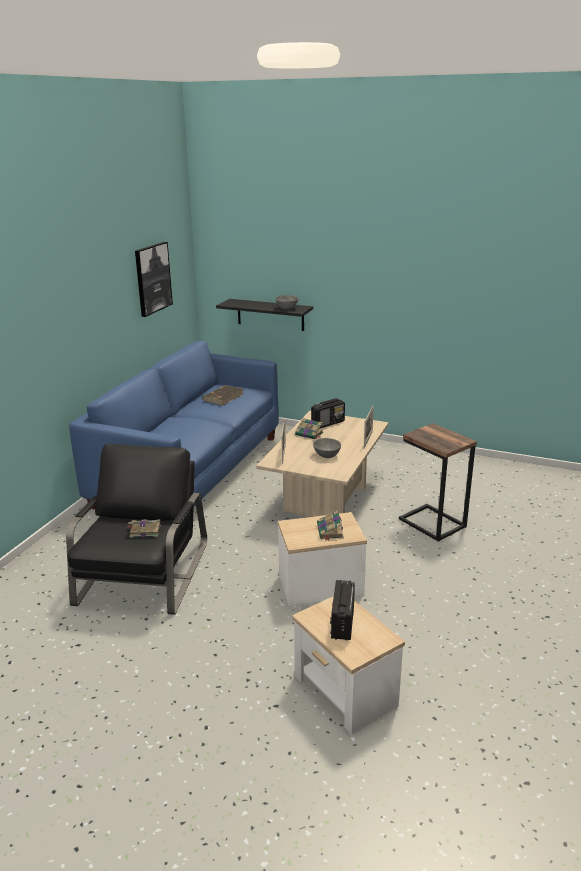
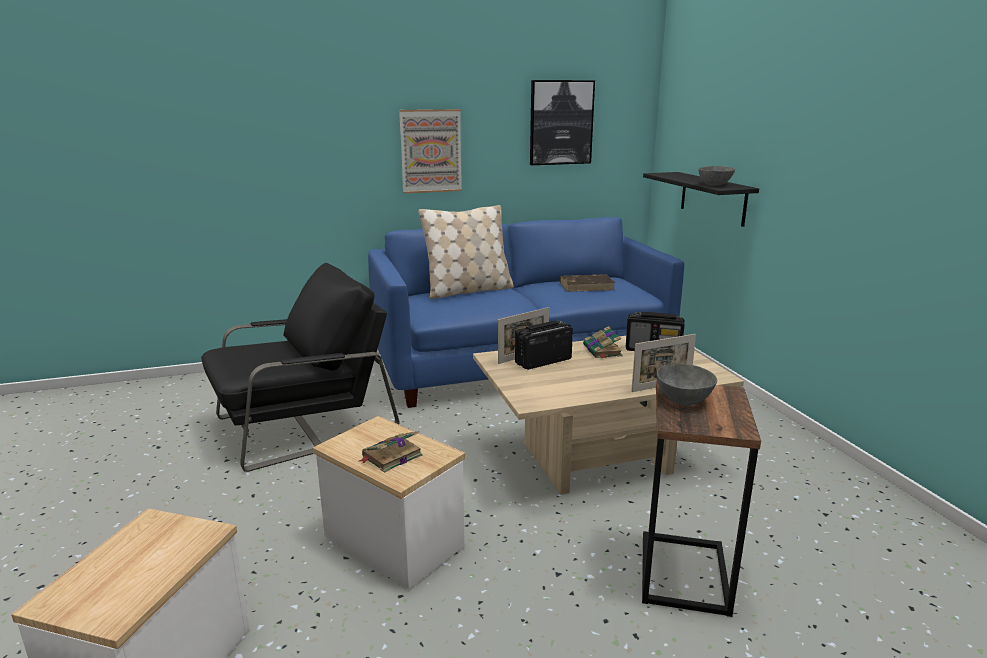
camera: 50 degrees right, 5 degrees down
book [127,519,161,538] -> none
grey bowl [313,438,341,458] -> grey bowl moved to [657,364,717,406]
radio [330,580,355,640] -> radio moved to [515,321,573,370]
none -> picture [399,109,462,194]
none -> beige pillow [418,205,513,299]

